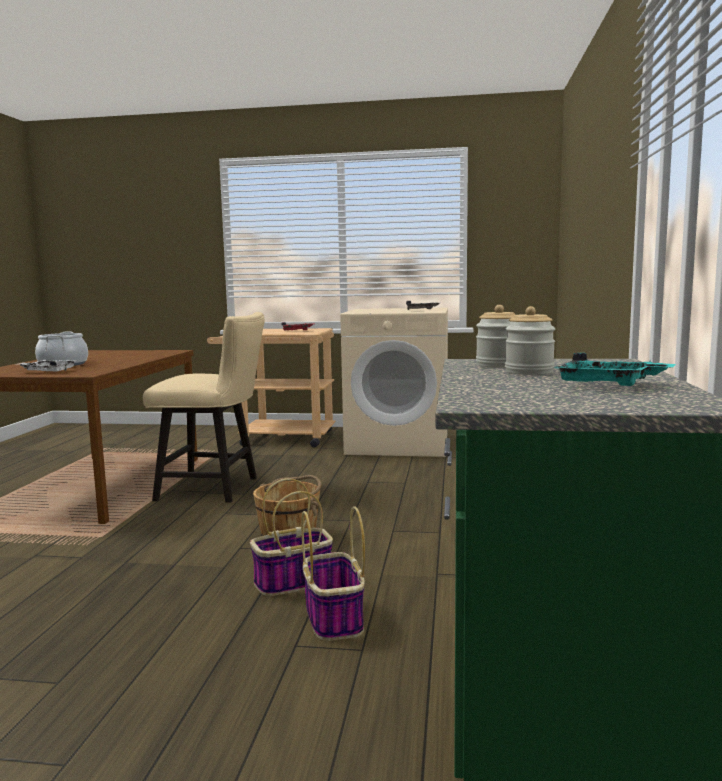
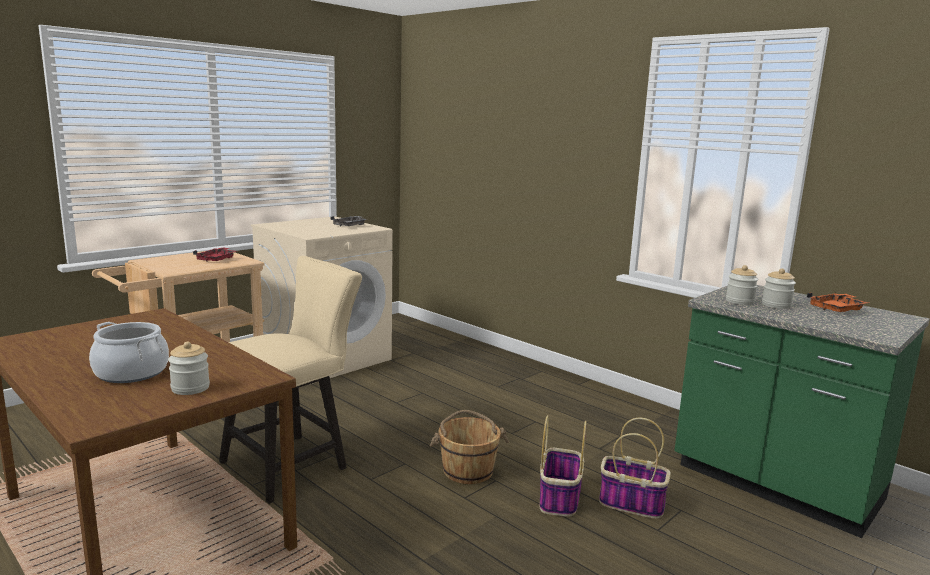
camera: 55 degrees left, 5 degrees up
white tray [19,360,74,371] -> jar [168,341,210,395]
turquoise tray [554,353,676,386] -> orange tray [807,293,869,312]

